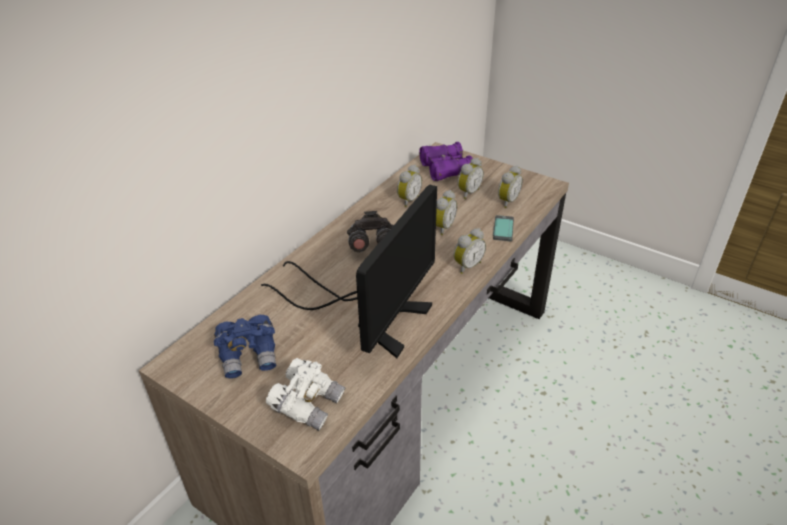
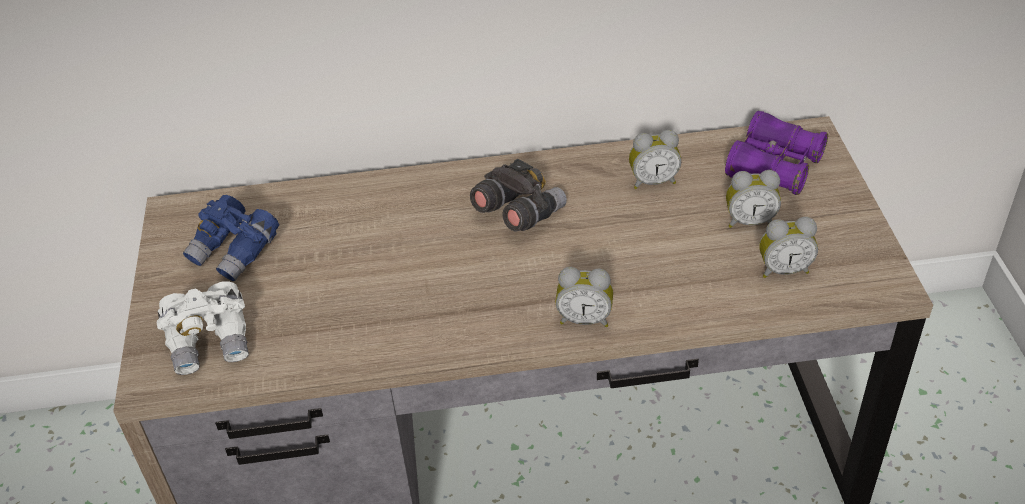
camera: 50 degrees right, 5 degrees up
monitor [261,185,437,358] -> none
alarm clock [436,190,457,235] -> none
phone [493,215,514,241] -> none

